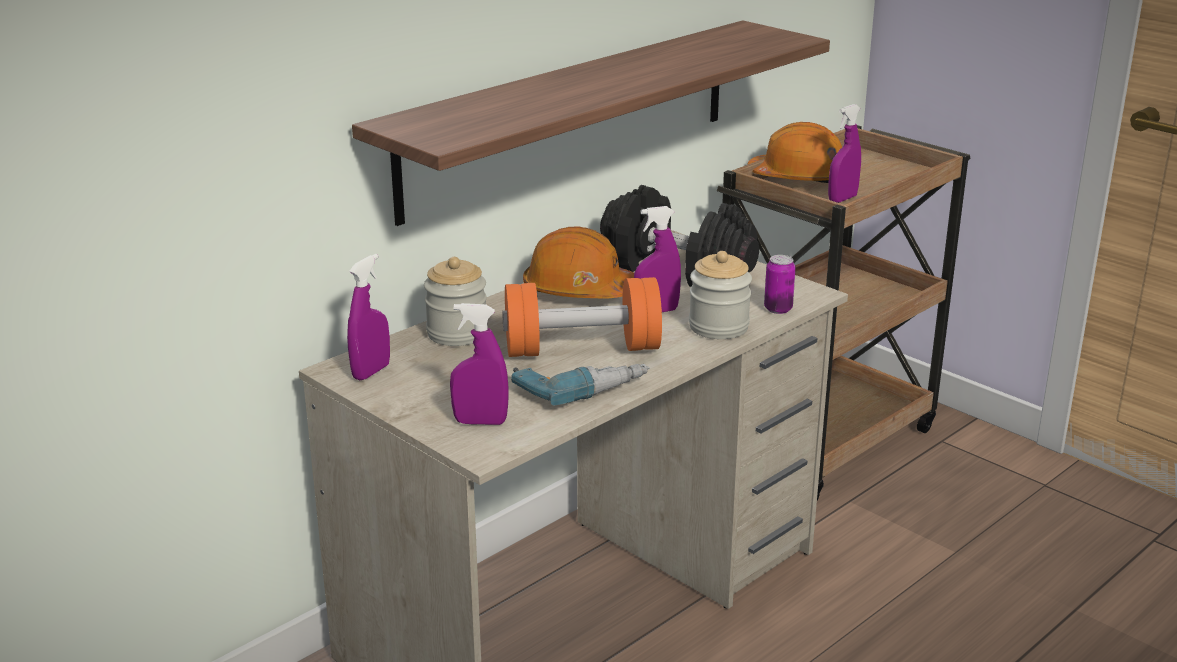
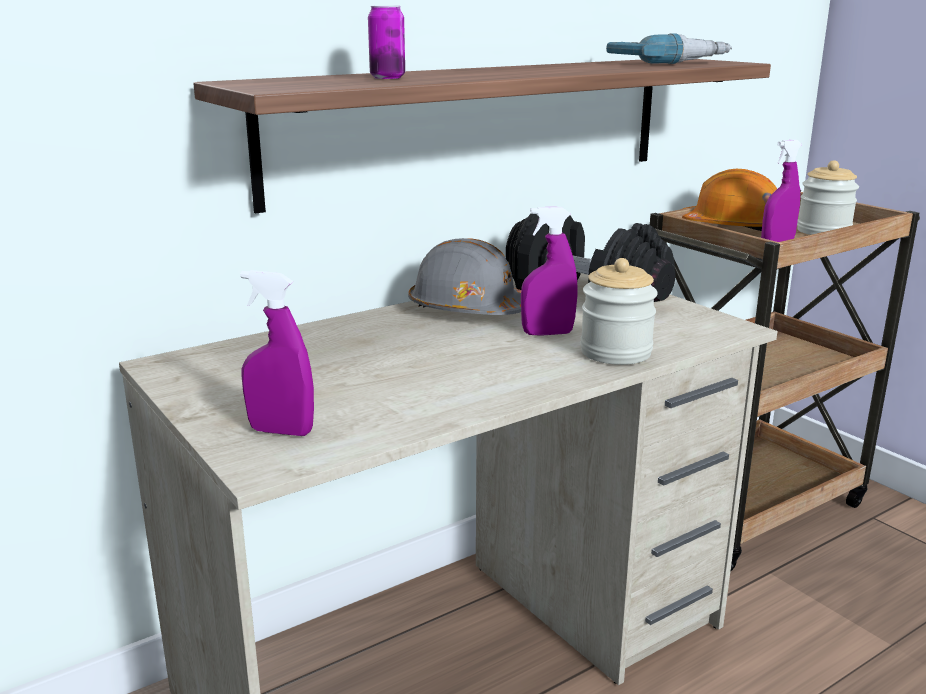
camera: 10 degrees right, 5 degrees down
purple spray bottle [347,254,390,380] -> none
jar [424,257,488,346] -> jar moved to [797,160,859,235]
orange dumbbell [502,277,662,357] -> none
power drill [511,364,650,405] -> power drill moved to [606,33,732,64]
orange hard hat [523,227,634,299] -> grey hard hat [408,238,521,315]
can [764,255,796,314] -> can moved to [368,6,405,79]

